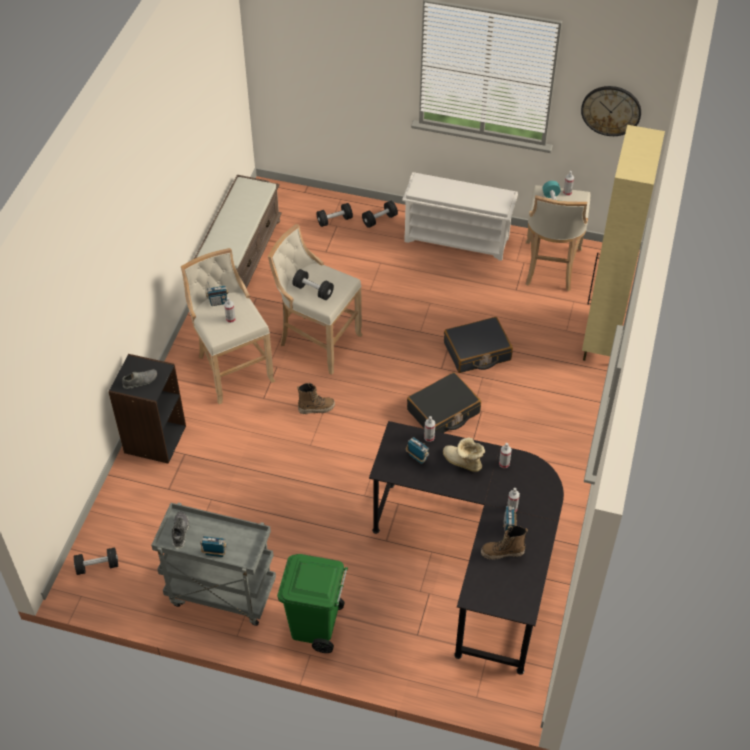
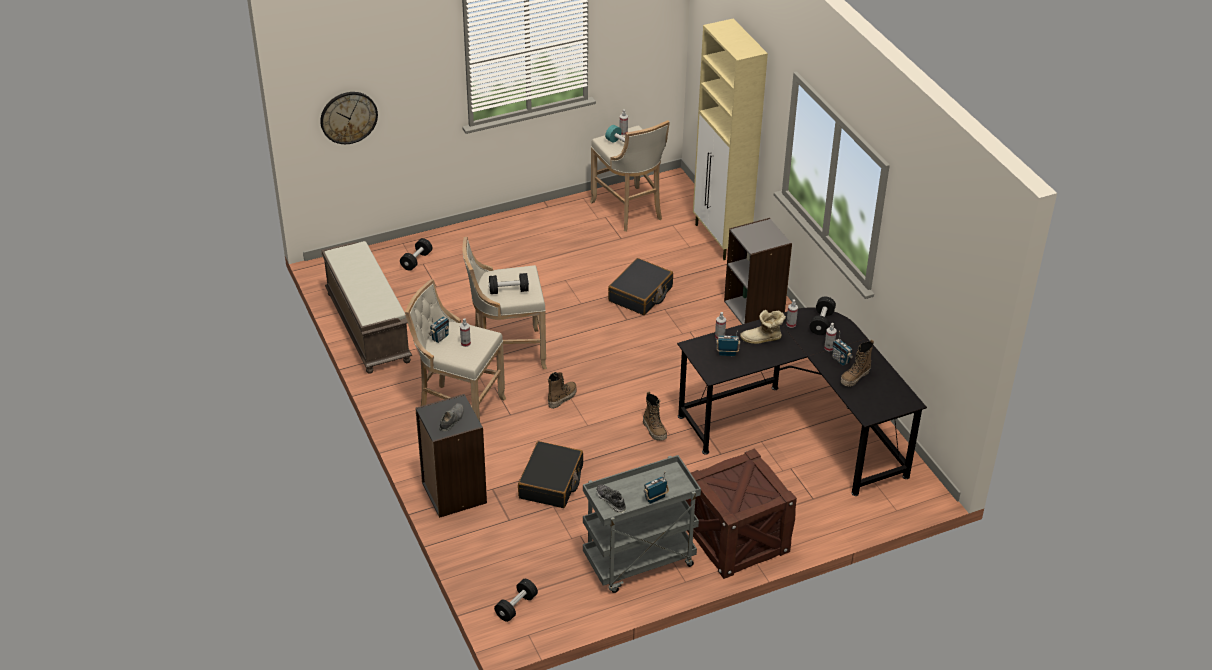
camera: 40 degrees left, 10 degrees down
green trash can [277,554,348,653] -> crate [686,448,797,579]
black dumbbell [362,201,398,228] -> black dumbbell moved to [809,297,836,335]
white shoe rack [402,172,518,261] -> none
black suitcase [407,372,481,433] -> black suitcase moved to [518,441,583,508]
wall clock [581,86,641,136] -> wall clock moved to [320,92,378,144]
none -> boot [643,391,667,441]
none -> grey bookcase [724,218,792,324]

